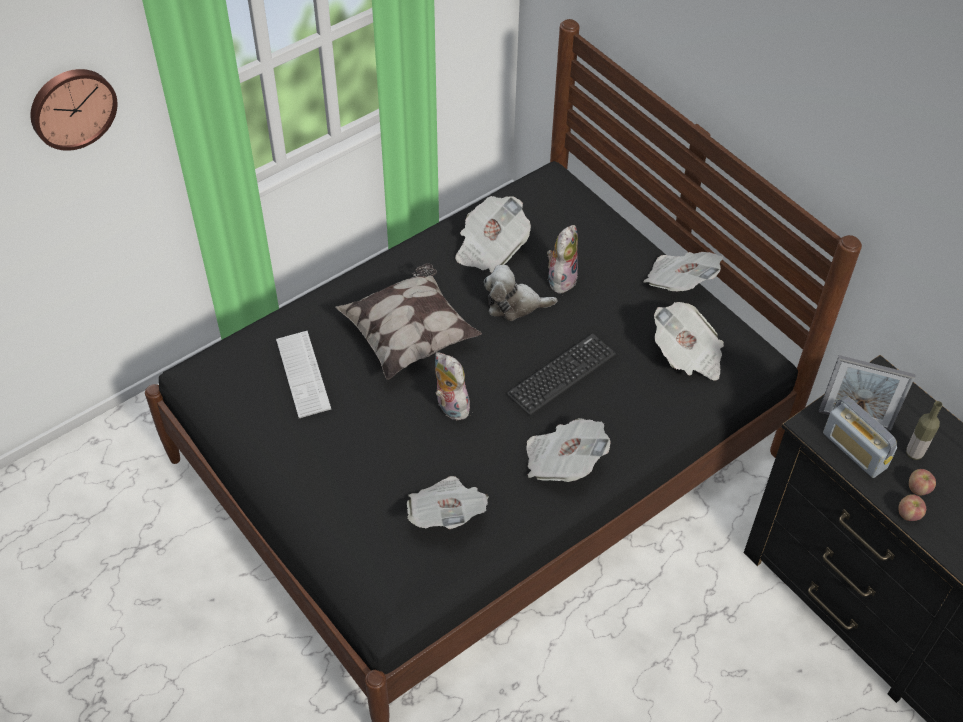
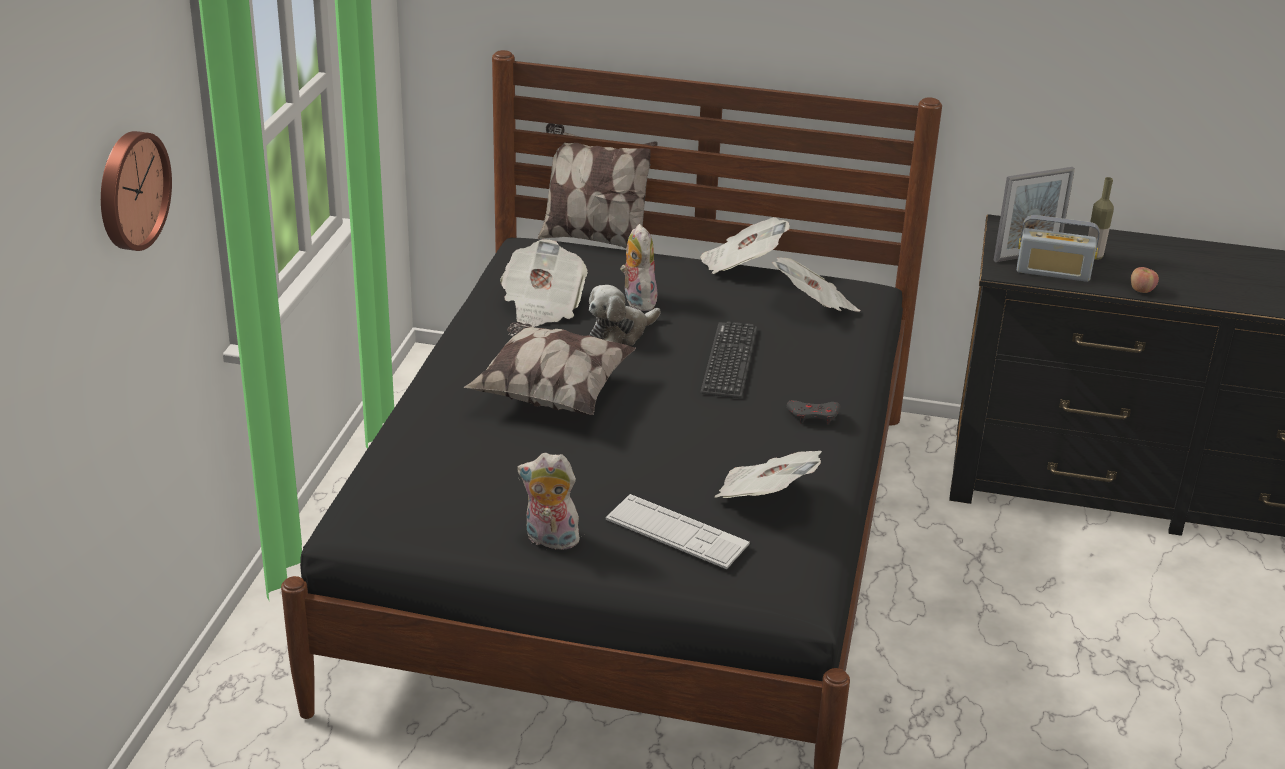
camera: 40 degrees left, 20 degrees down
keyboard [276,331,331,418] -> keyboard moved to [606,494,750,569]
plush toy [435,352,470,420] -> plush toy moved to [517,453,582,550]
newspaper [526,418,611,482] -> grey game controller [787,400,841,424]
apple [909,469,936,495] -> none
none -> pillow [538,123,658,248]

